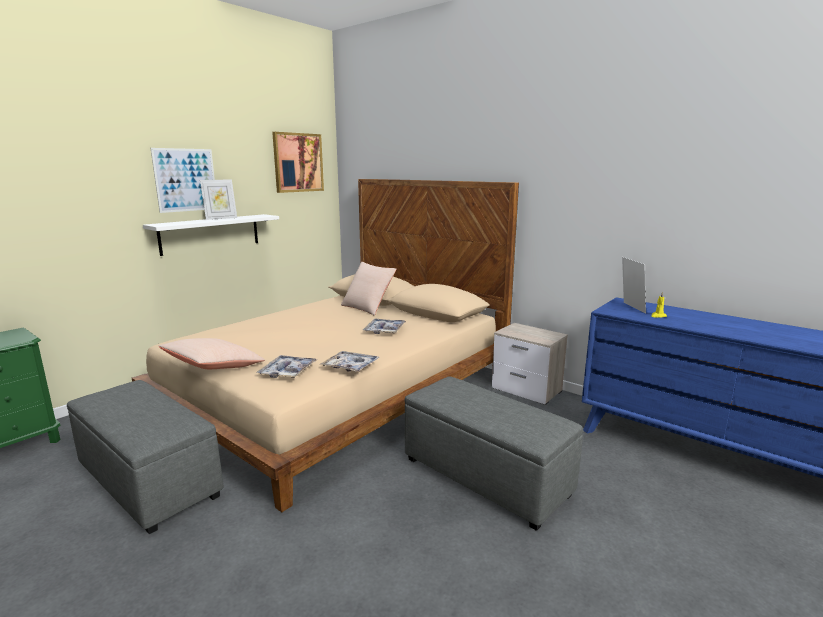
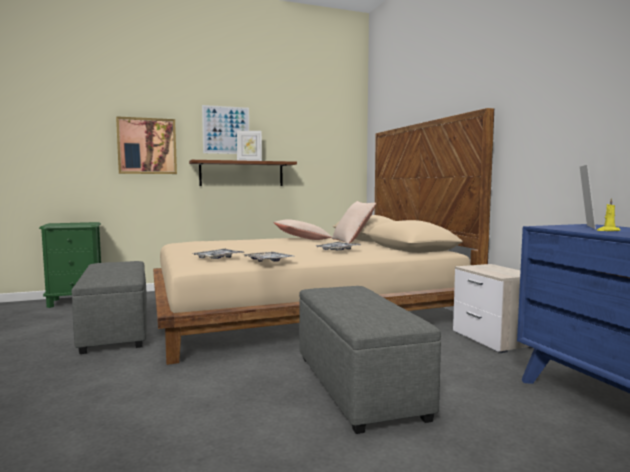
camera: 30 degrees right, 10 degrees down
white shelf [143,214,279,256] -> brown shelf [189,160,297,186]
beige pillow [158,338,265,369] -> beige pillow moved to [273,219,332,240]
picture [272,132,324,193] -> picture moved to [116,116,177,174]

